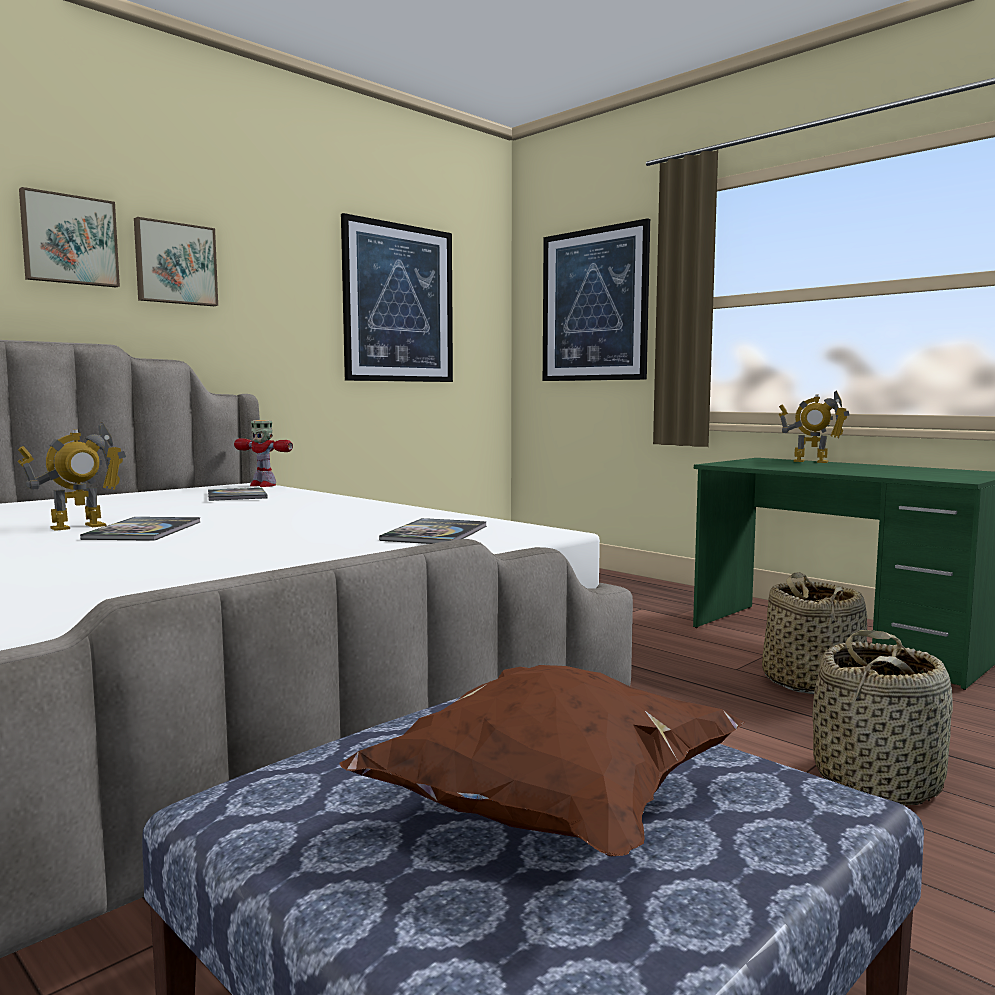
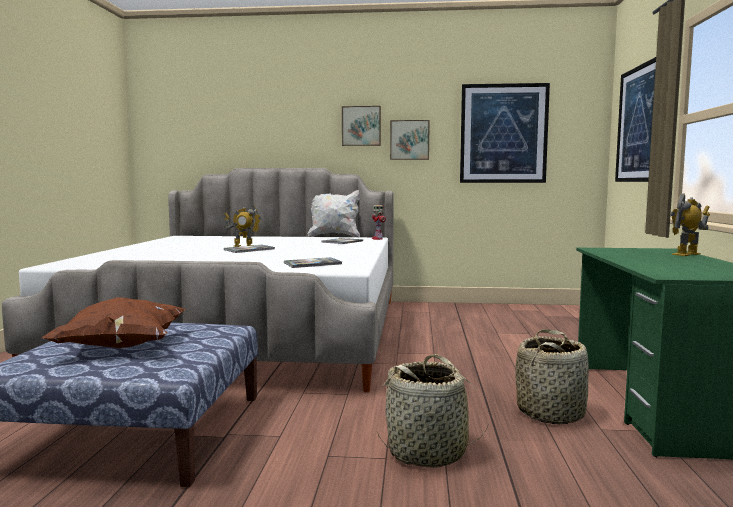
camera: 50 degrees right, 0 degrees up
picture [19,187,120,287] -> picture moved to [390,120,430,160]
toy robot [779,390,850,463] -> toy robot turned 75 degrees clockwise [670,193,710,256]
none -> white pillow [308,190,360,238]

